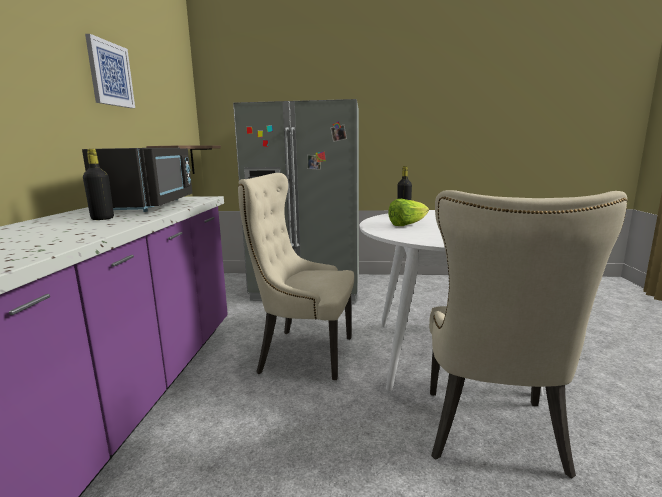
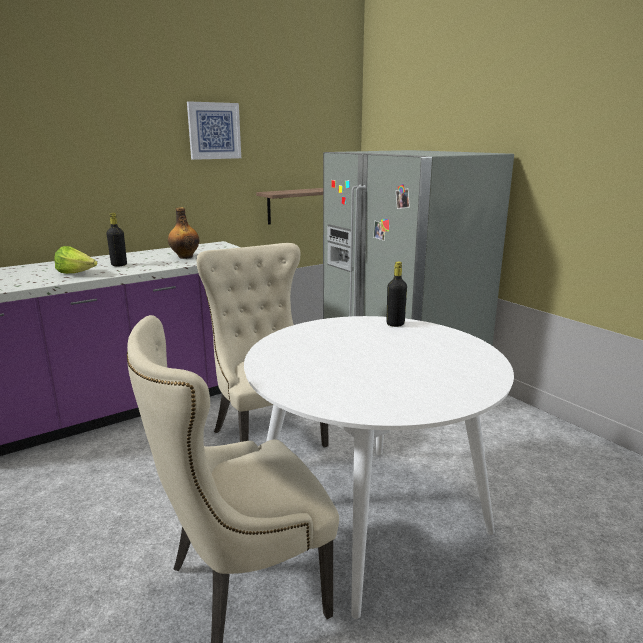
camera: 50 degrees right, 5 degrees up
black microwave [82,148,192,212] -> bottle [168,207,199,259]
lettuce [388,199,429,226] -> lettuce moved to [54,246,98,274]

